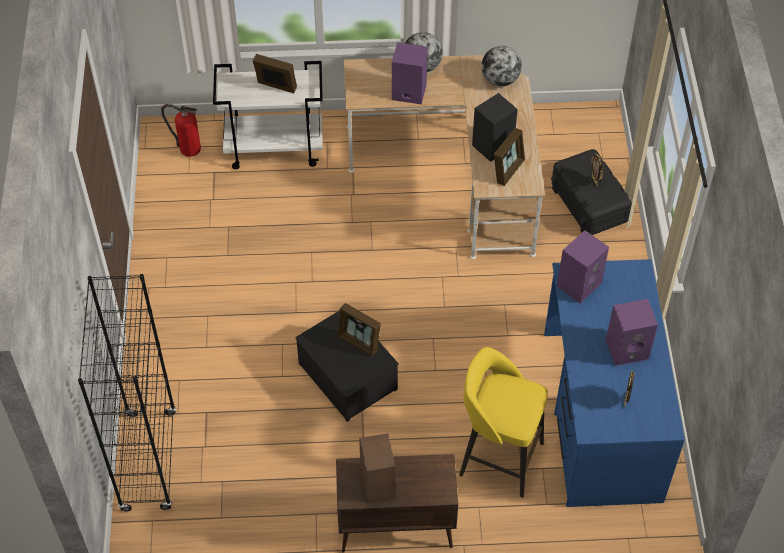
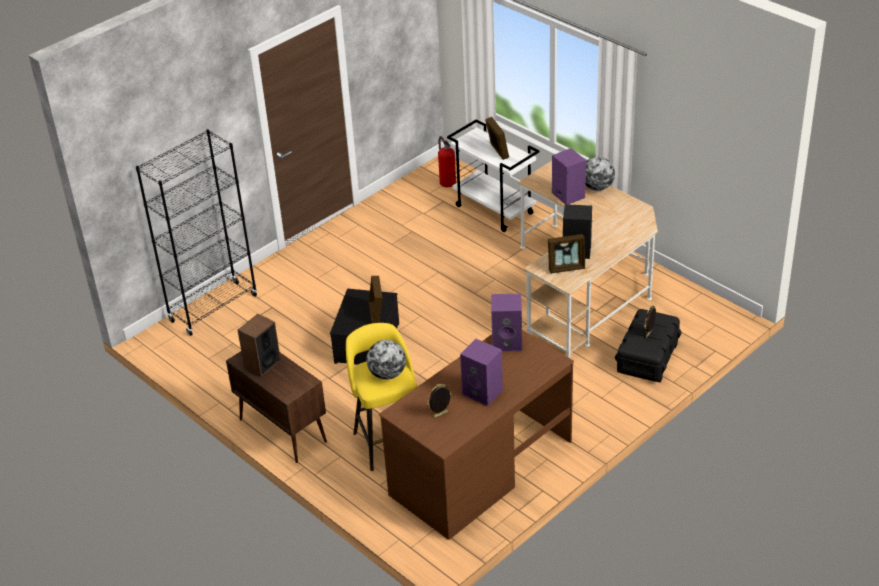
camera: 50 degrees right, 15 degrees down
globe [481,46,522,87] -> globe moved to [366,340,406,380]
blue desk [544,259,685,507] -> brown desk [379,330,574,540]

